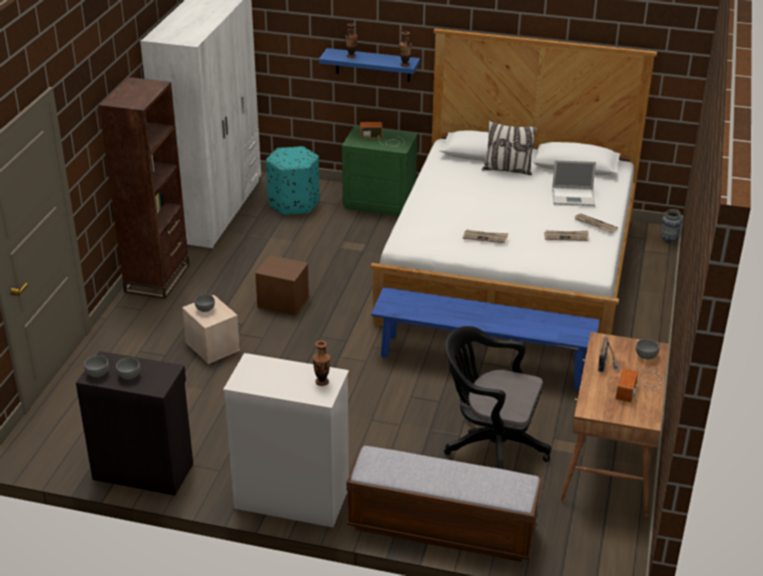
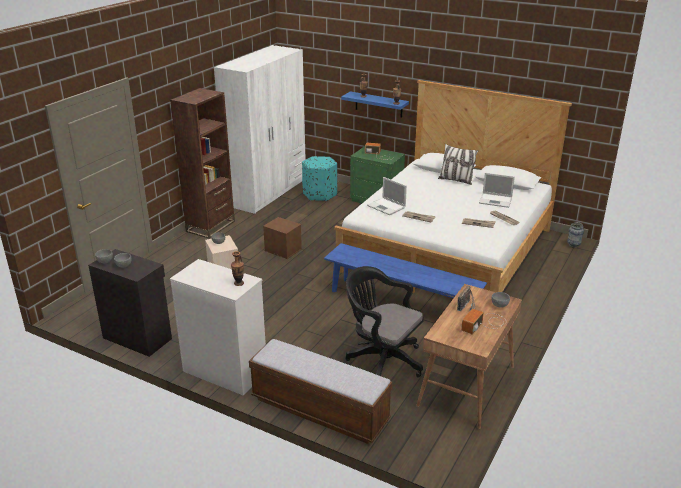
camera: 15 degrees right, 5 degrees down
none -> laptop [367,177,407,215]

